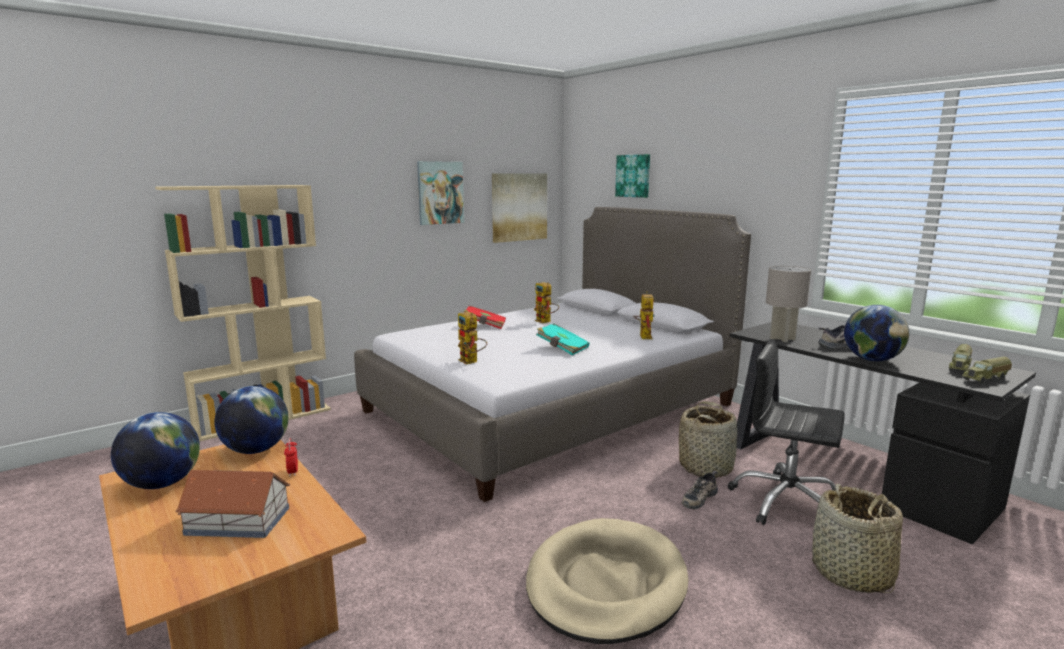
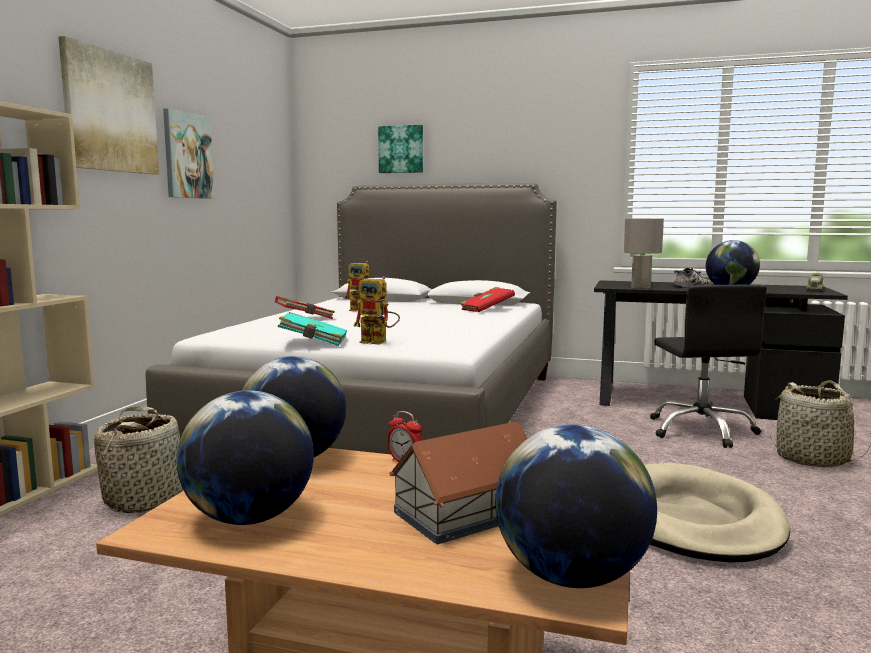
camera: 35 degrees left, 5 degrees down
picture [492,174,547,243] -> picture moved to [59,36,159,174]
turquoise book [536,323,590,355] -> turquoise book moved to [278,312,347,346]
toy robot [633,292,655,339] -> red book [460,287,515,312]
basket [679,401,737,478] -> basket moved to [94,406,183,513]
shoe [682,471,718,509] -> none
black office chair [728,339,845,525] -> black office chair turned 90 degrees counterclockwise [650,285,767,448]
toy truck [949,344,972,371] -> none
none -> globe [495,424,657,588]

